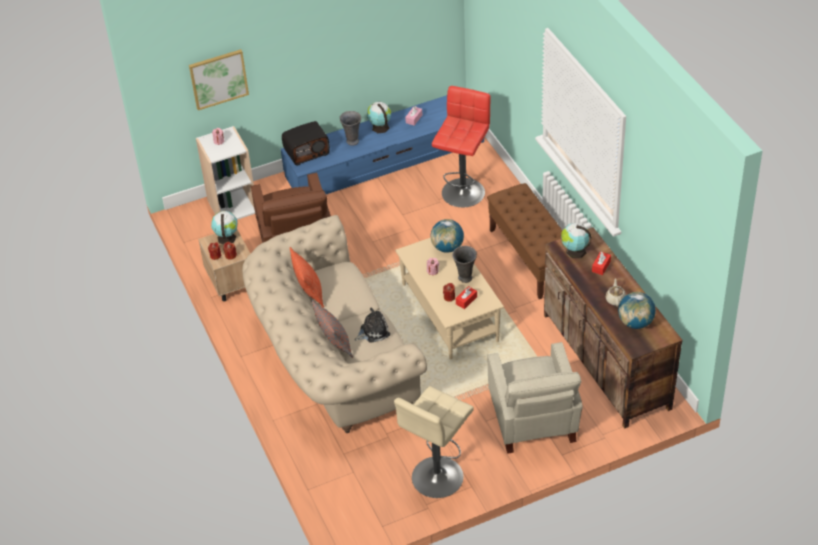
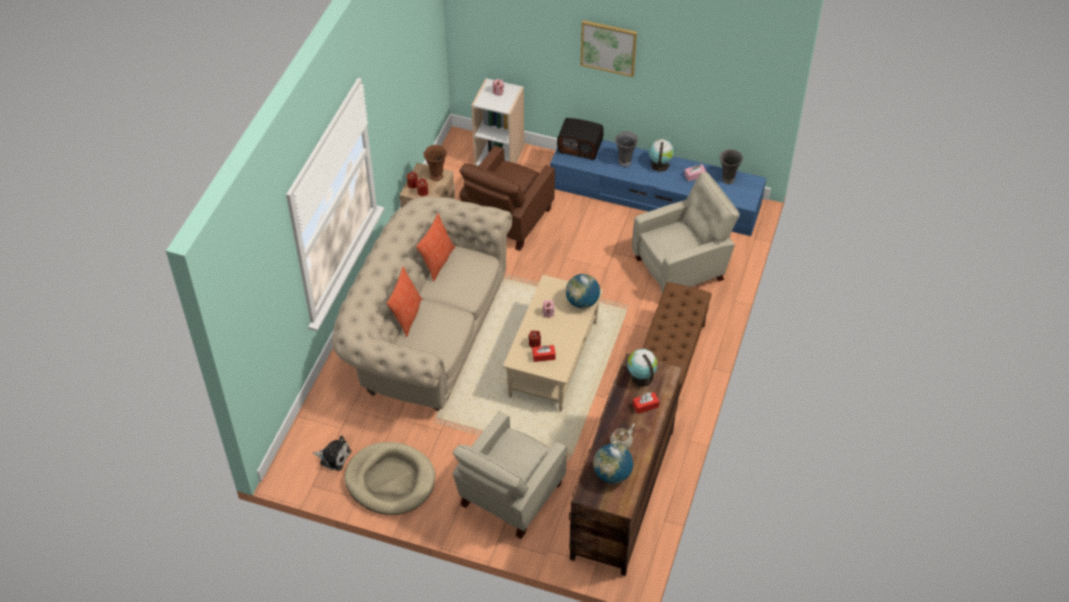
camera: 40 degrees right, 5 degrees up
picture [189,49,249,110] -> picture moved to [580,20,637,77]
globe [211,211,238,245] -> brown vase [424,145,447,181]
grey pillow [311,300,353,358] -> orange pillow [387,266,422,337]
plush toy [355,308,390,343] -> plush toy moved to [313,435,351,471]
beige stool [394,386,474,498] -> beige dog bed [344,442,435,515]
red stool [432,86,491,207] -> beige armchair [632,172,740,294]
grey vase [452,246,477,283] -> grey vase moved to [720,149,743,184]

